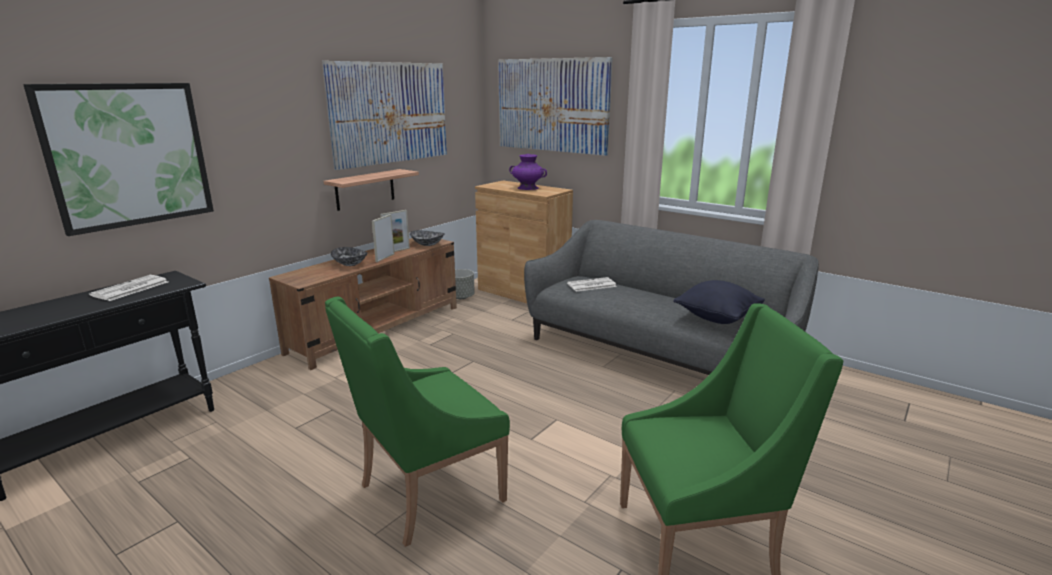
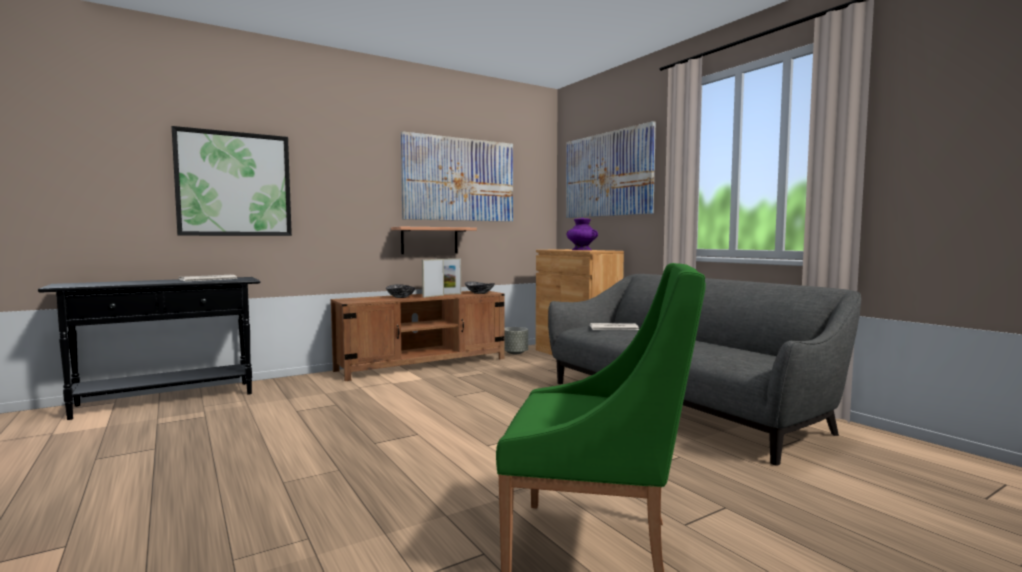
camera: 20 degrees right, 15 degrees down
green armchair [325,296,510,547] -> none
black pillow [673,280,765,324] -> none

